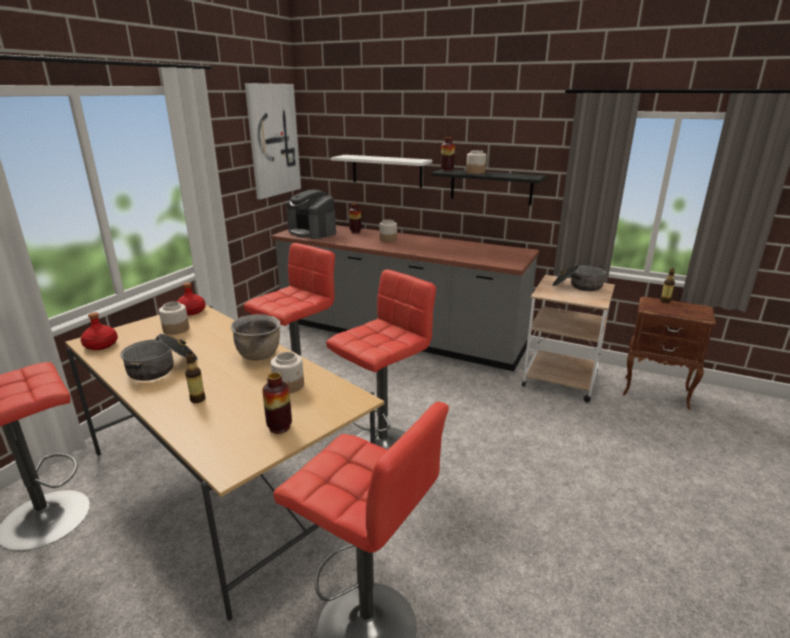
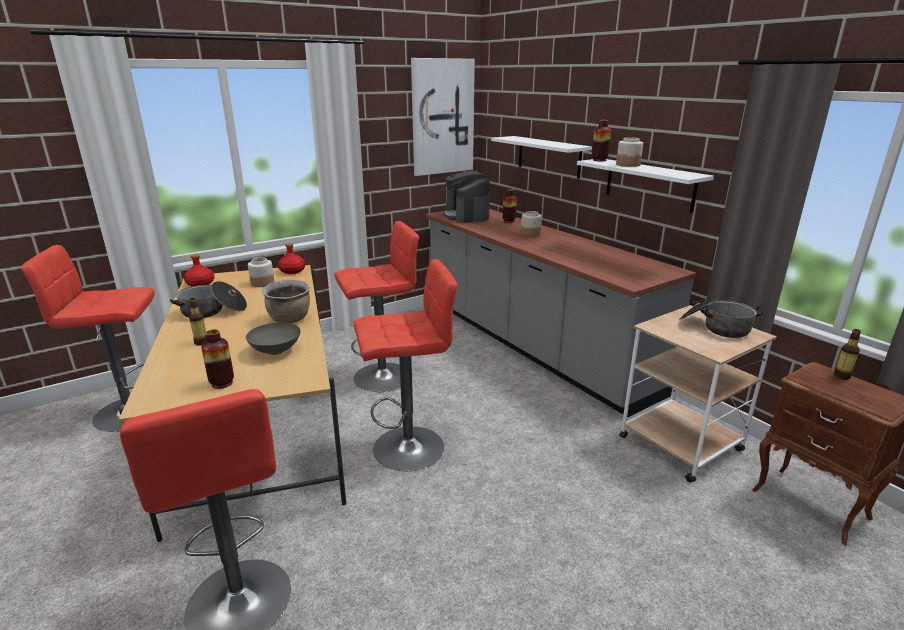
camera: 30 degrees right, 0 degrees up
jar [271,352,304,393] -> grey bowl [246,323,301,355]
black shelf [432,169,546,206] -> white shelf [577,159,714,213]

